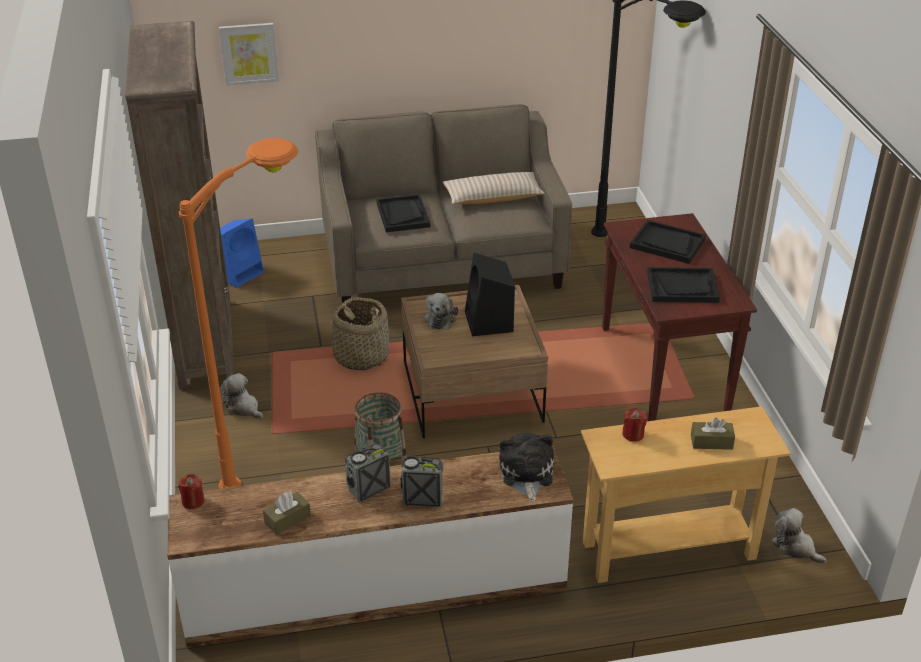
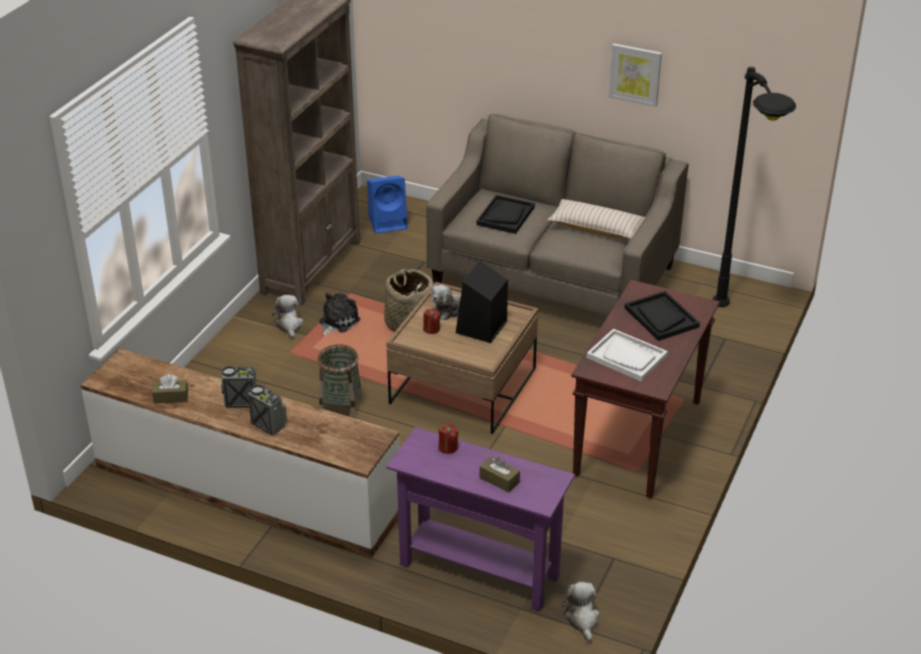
camera: 35 degrees right, 0 degrees up
red candle [178,474,205,509] -> red candle moved to [423,308,441,334]
orange floor lamp [179,138,299,489] -> none
picture [219,23,279,86] -> picture moved to [609,43,662,107]
plush toy [499,432,554,502] -> plush toy moved to [319,293,360,336]
beige console table [581,406,791,583] -> purple console table [387,427,575,612]
black tray [647,267,720,303] -> white tray [587,329,668,381]

